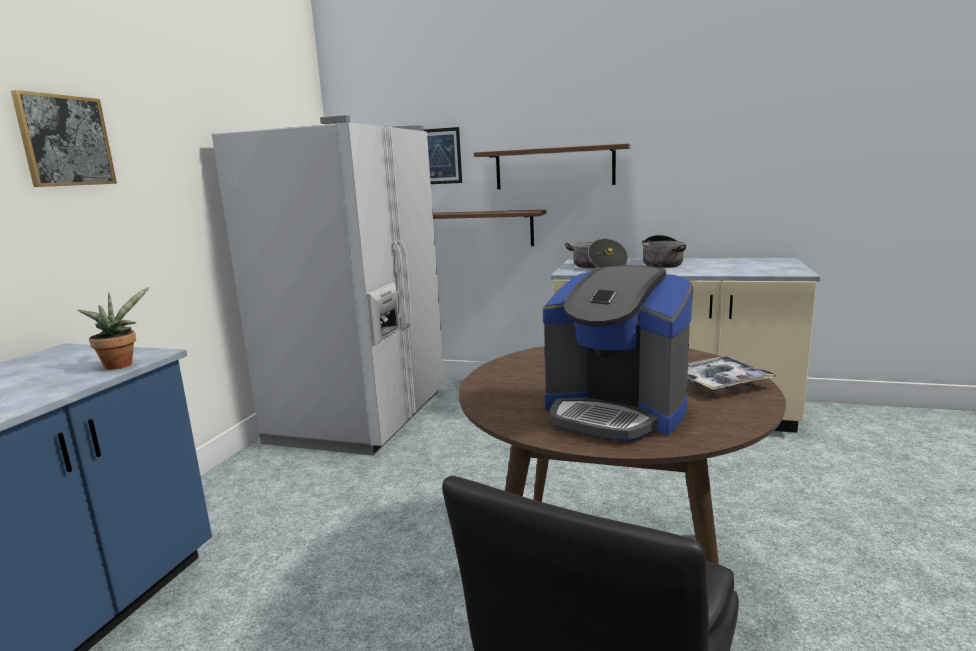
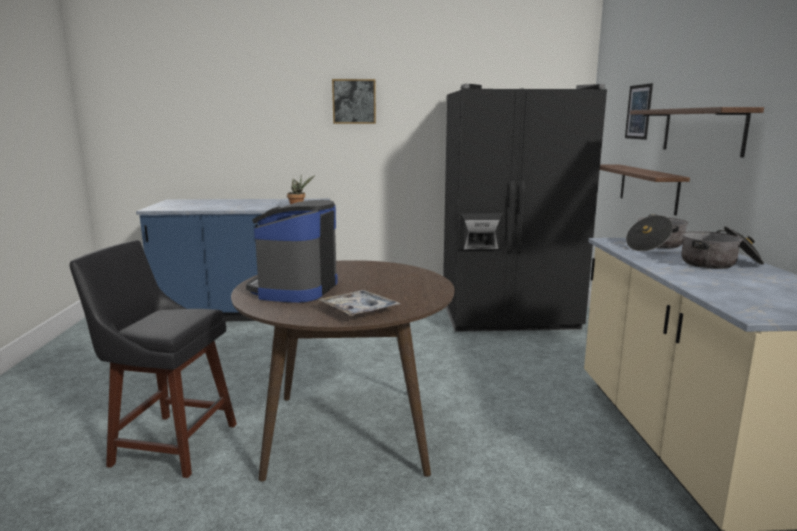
camera: 70 degrees right, 0 degrees up
white fridge [212,115,445,456] -> black fridge [443,84,607,332]

